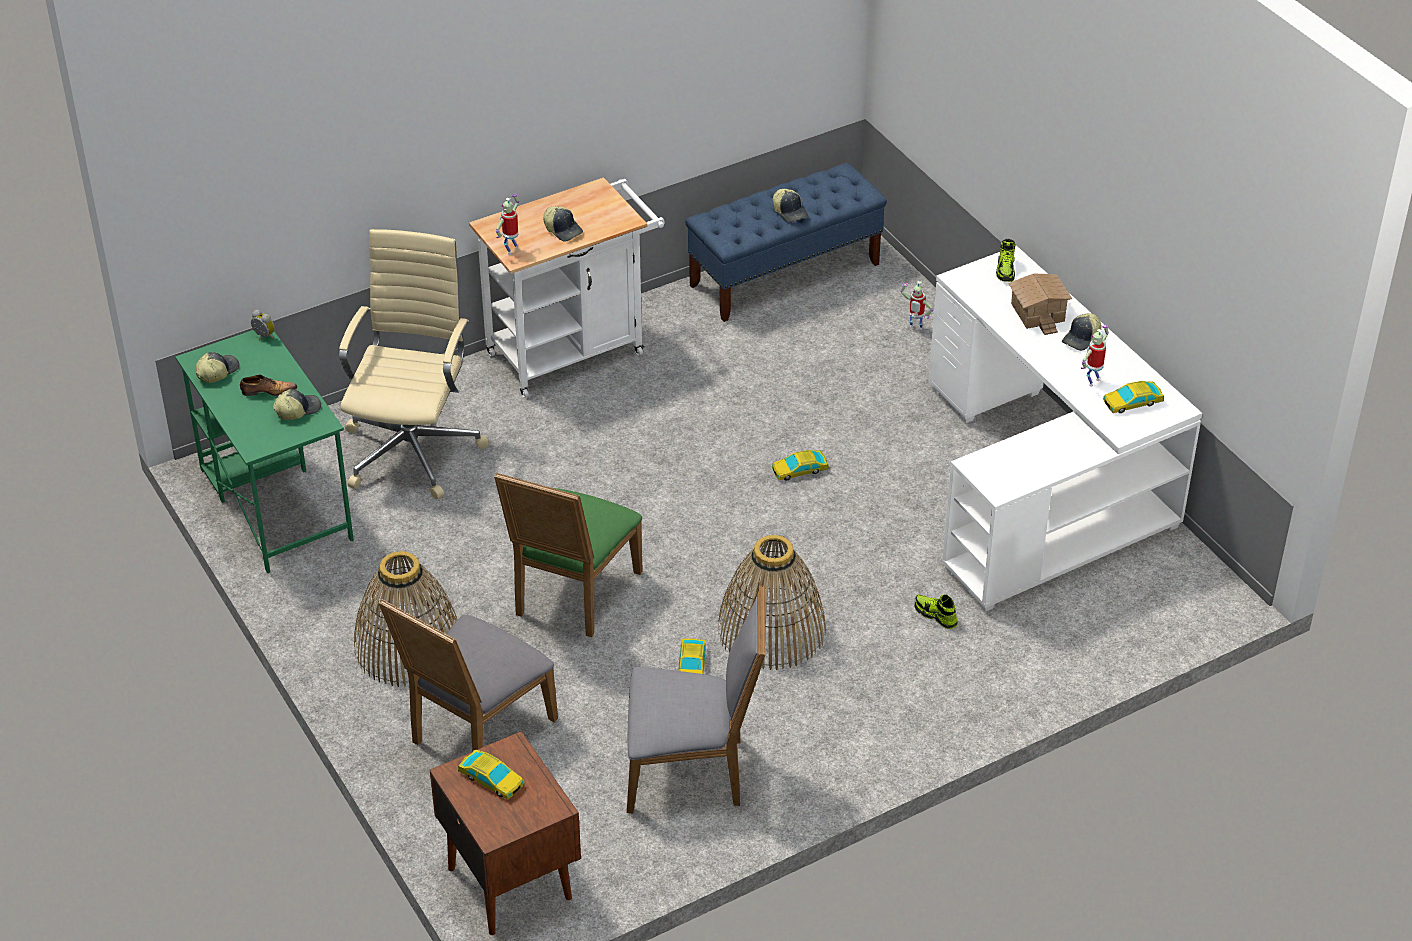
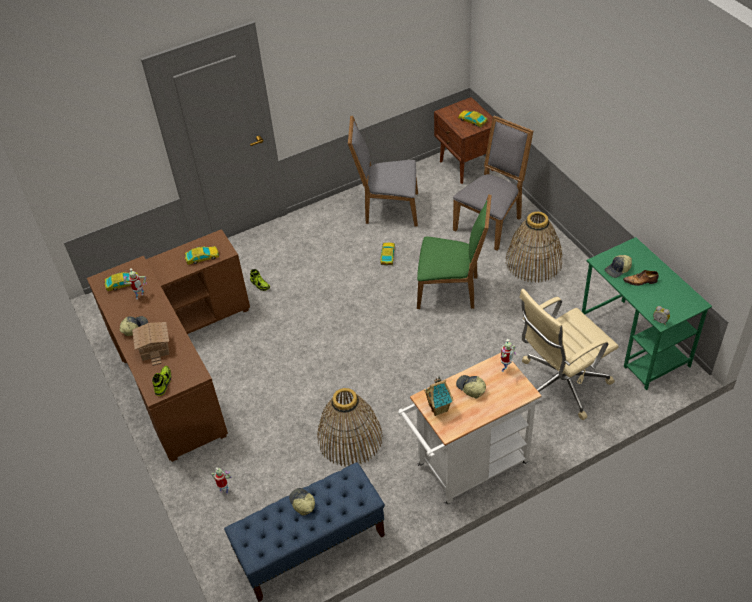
camera: 175 degrees left, 5 degrees up
cap [196,352,239,383] -> none
beige office chair [339,229,490,499] -> beige office chair turned 45 degrees clockwise [519,289,619,420]
green chair [494,473,643,637] -> green chair turned 75 degrees clockwise [417,195,492,309]
basket [718,535,826,670] -> basket moved to [318,388,383,466]
toy car [772,450,829,481] -> toy car moved to [185,246,219,265]
white desk [928,246,1202,612] -> brown desk [87,229,250,462]
none -> toy house [424,376,453,416]

